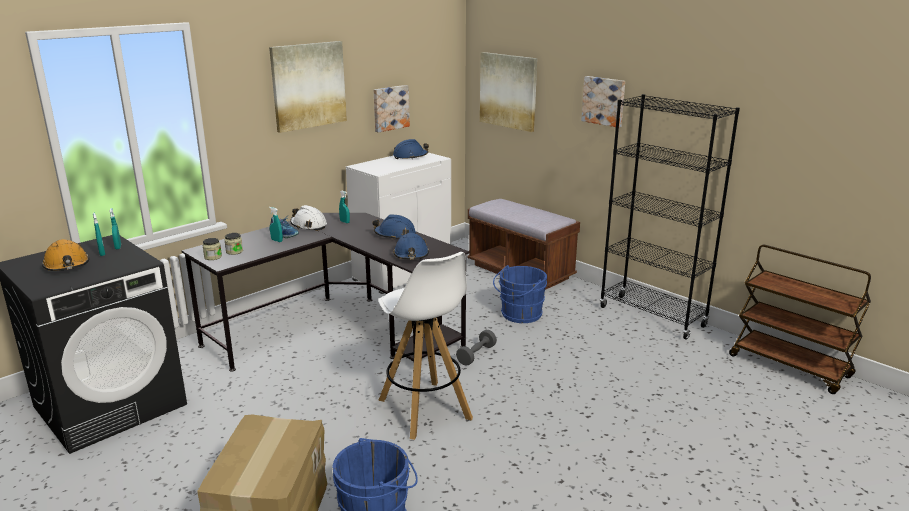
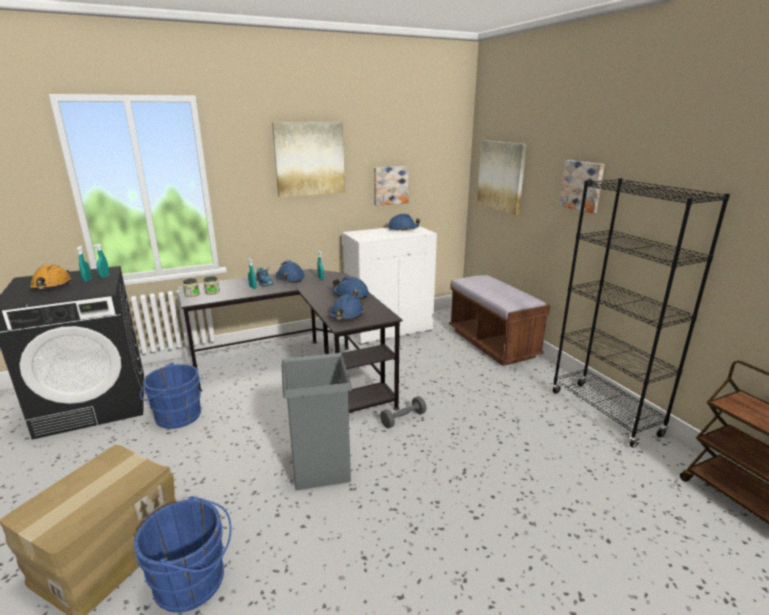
camera: 20 degrees right, 0 degrees up
white hard hat [290,205,327,231] -> blue hard hat [276,260,305,283]
white stool [378,252,473,440] -> grey trash can [282,353,352,490]
blue bucket [493,265,547,323] -> blue bucket moved to [140,362,202,429]

